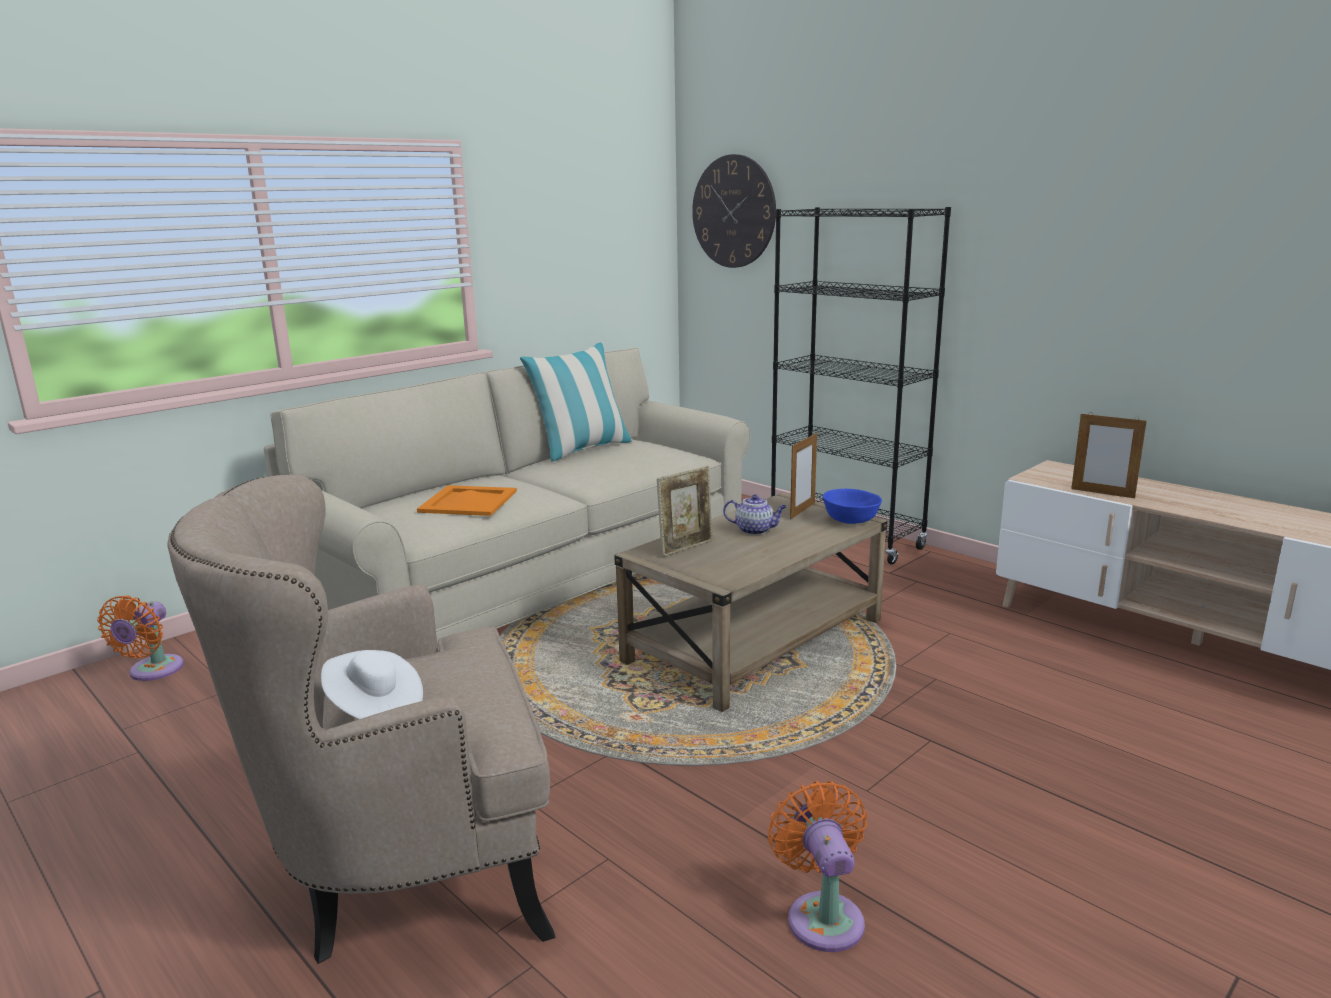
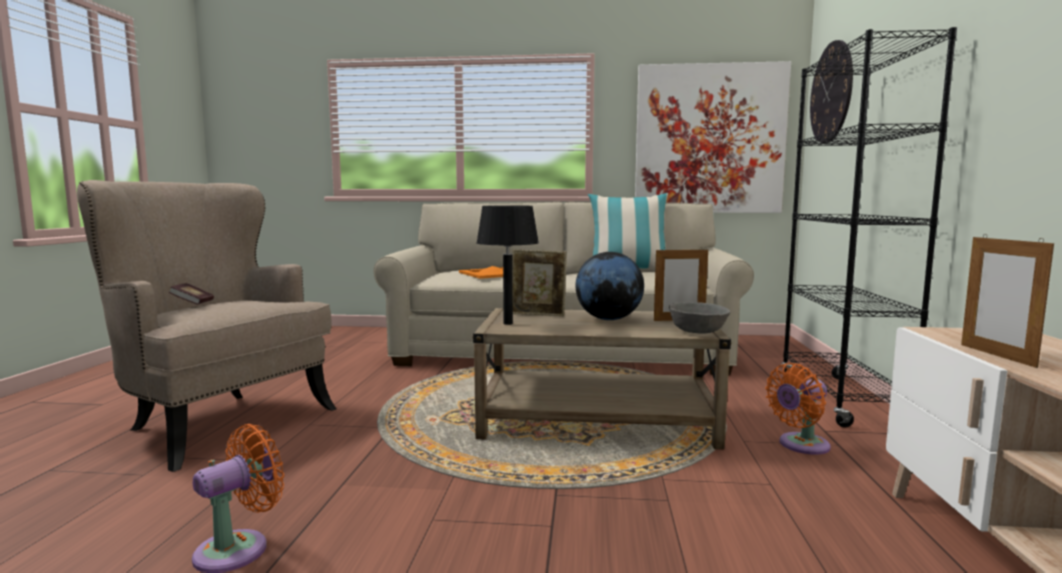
camera: 50 degrees right, 10 degrees down
orange fan [97,595,184,681] -> orange fan moved to [765,363,830,455]
white hat [321,650,423,719] -> book [169,283,214,305]
teapot [723,495,787,535] -> globe [576,252,644,320]
blue bowl [823,489,882,524] -> grey bowl [669,302,730,334]
none -> black table lamp [476,205,539,325]
none -> picture [635,61,791,213]

